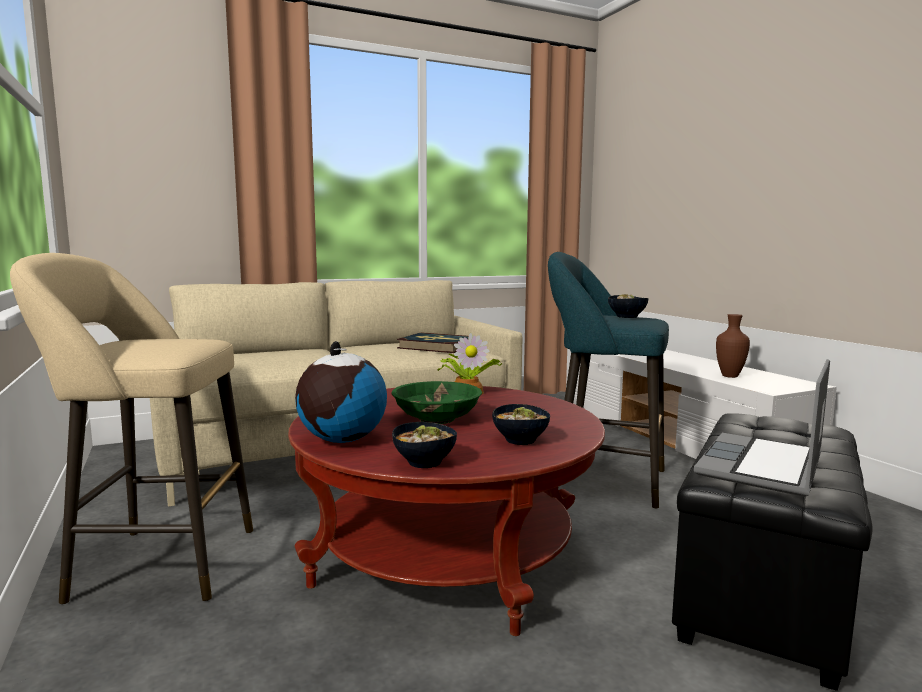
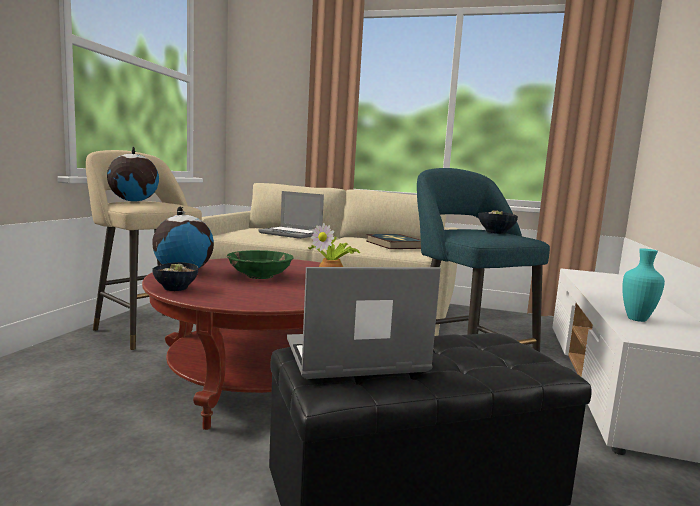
camera: 40 degrees right, 0 degrees up
bowl [492,404,550,445] -> none
brown vase [716,314,750,378] -> turquoise vase [622,248,665,322]
none -> globe [107,147,159,202]
none -> laptop [258,191,324,239]

